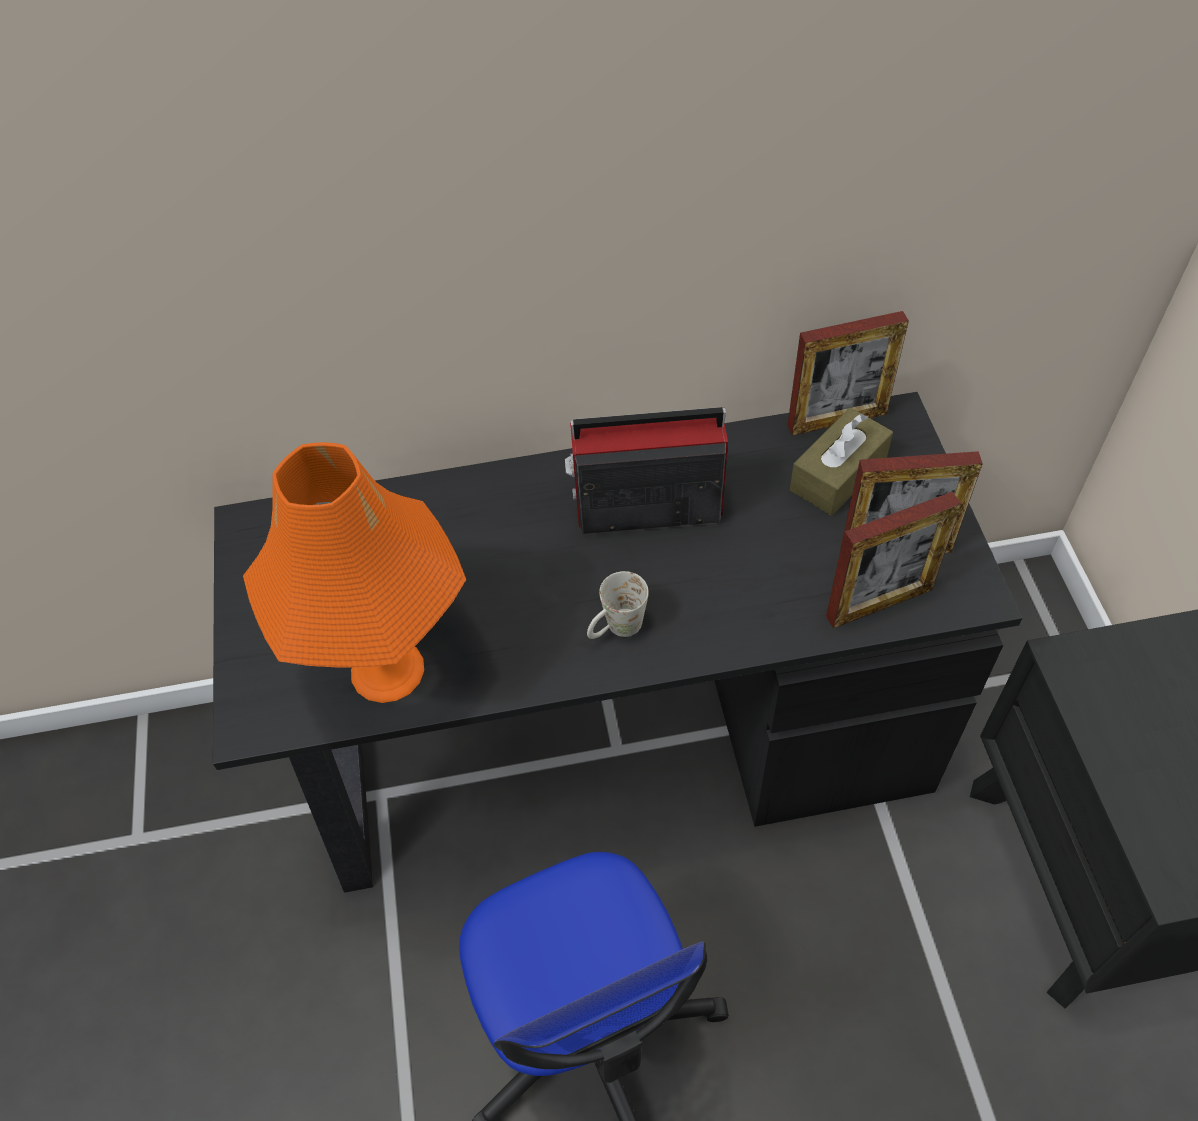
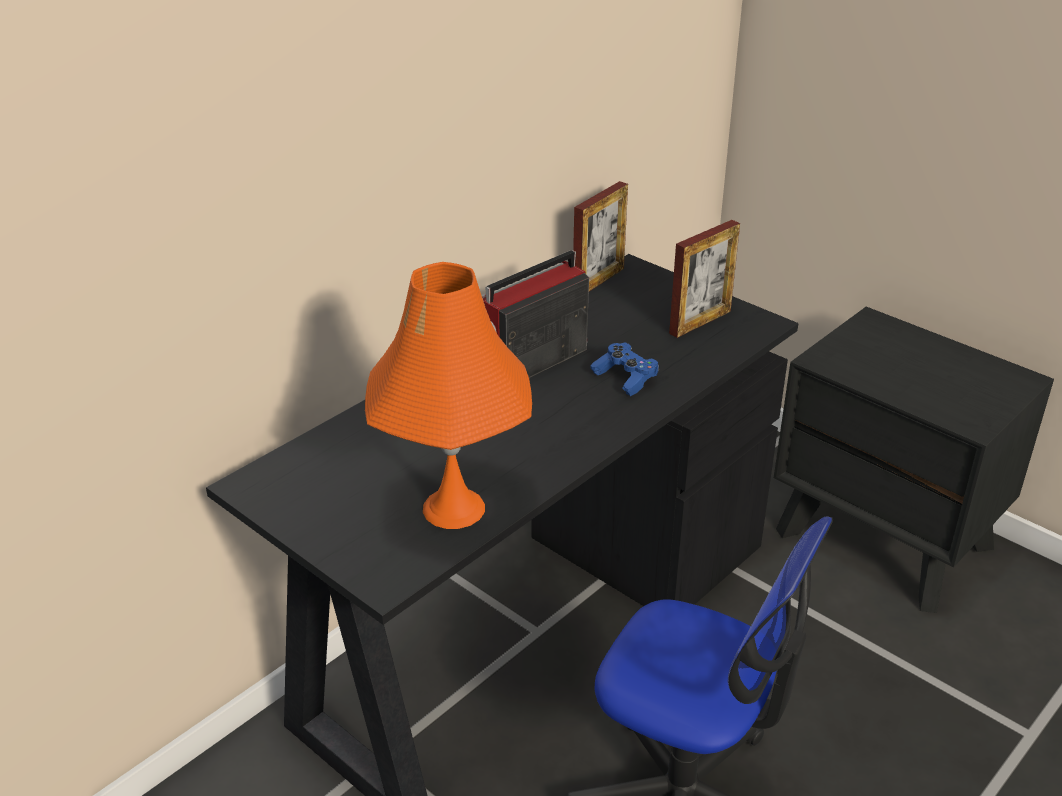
camera: 40 degrees left, 20 degrees down
white mug [587,571,649,639] -> none
brown tissue box [790,408,893,516] -> none
picture frame [826,492,962,628] -> none
none -> blue game controller [590,342,660,396]

